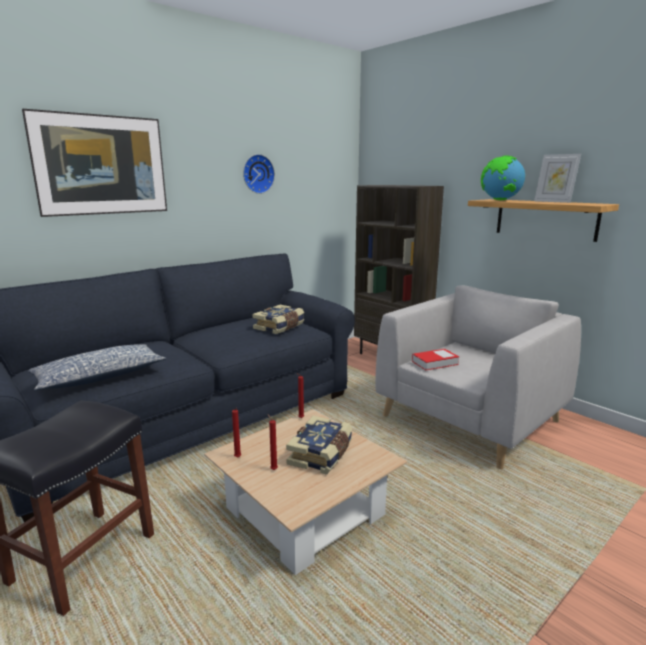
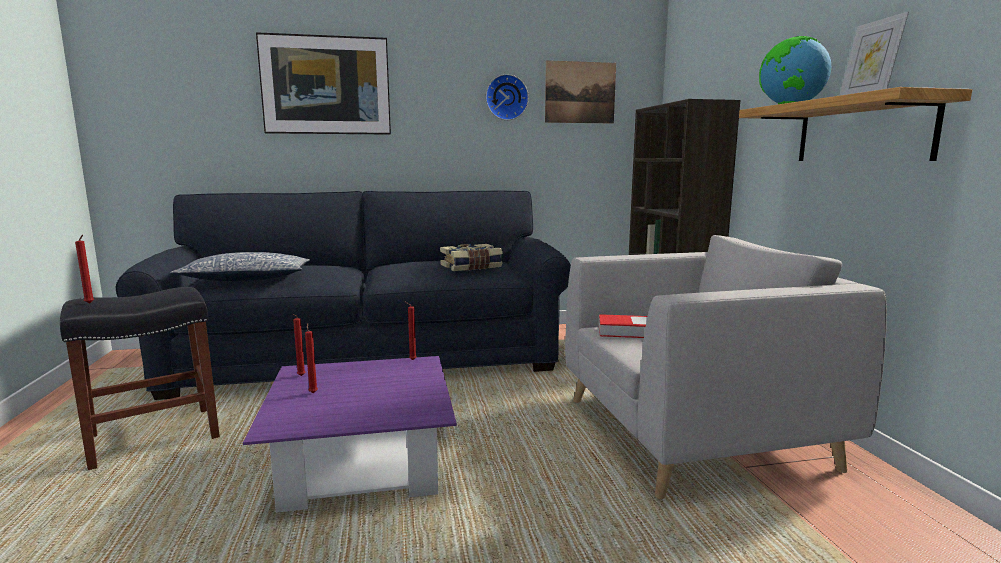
camera: 30 degrees right, 5 degrees down
beige coffee table [204,409,407,575] -> purple coffee table [243,356,457,513]
book [286,416,352,475] -> none
none -> red candle [75,235,94,304]
none -> picture [545,60,616,123]

